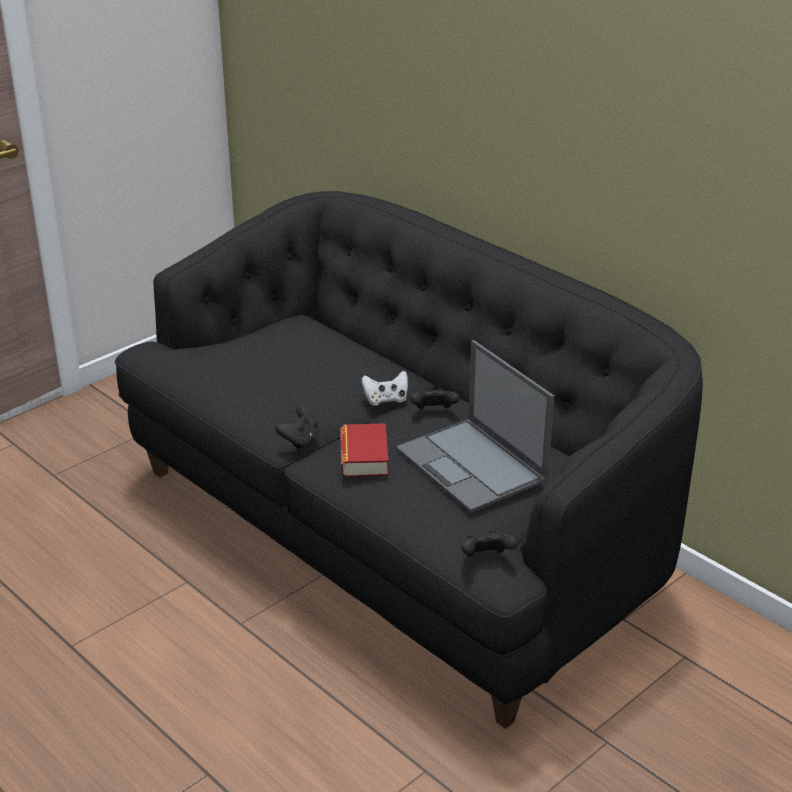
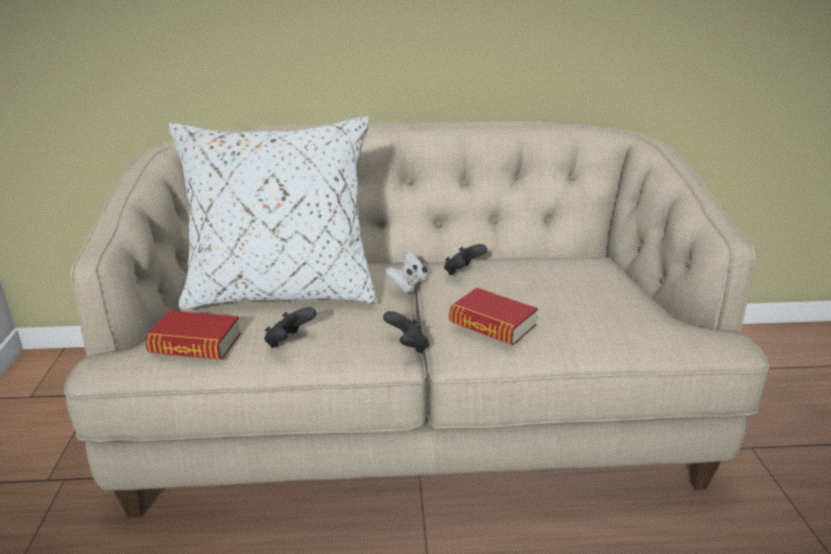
camera: 50 degrees left, 5 degrees down
black sofa [115,191,703,729] -> beige sofa [64,121,770,517]
laptop [396,340,554,513] -> none
black game controller [461,531,518,556] -> black game controller moved to [264,307,317,348]
none -> book [145,310,241,360]
none -> white pillow [168,116,377,310]

